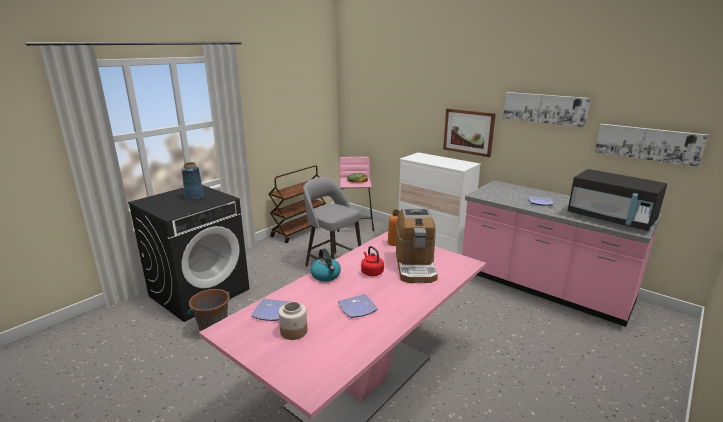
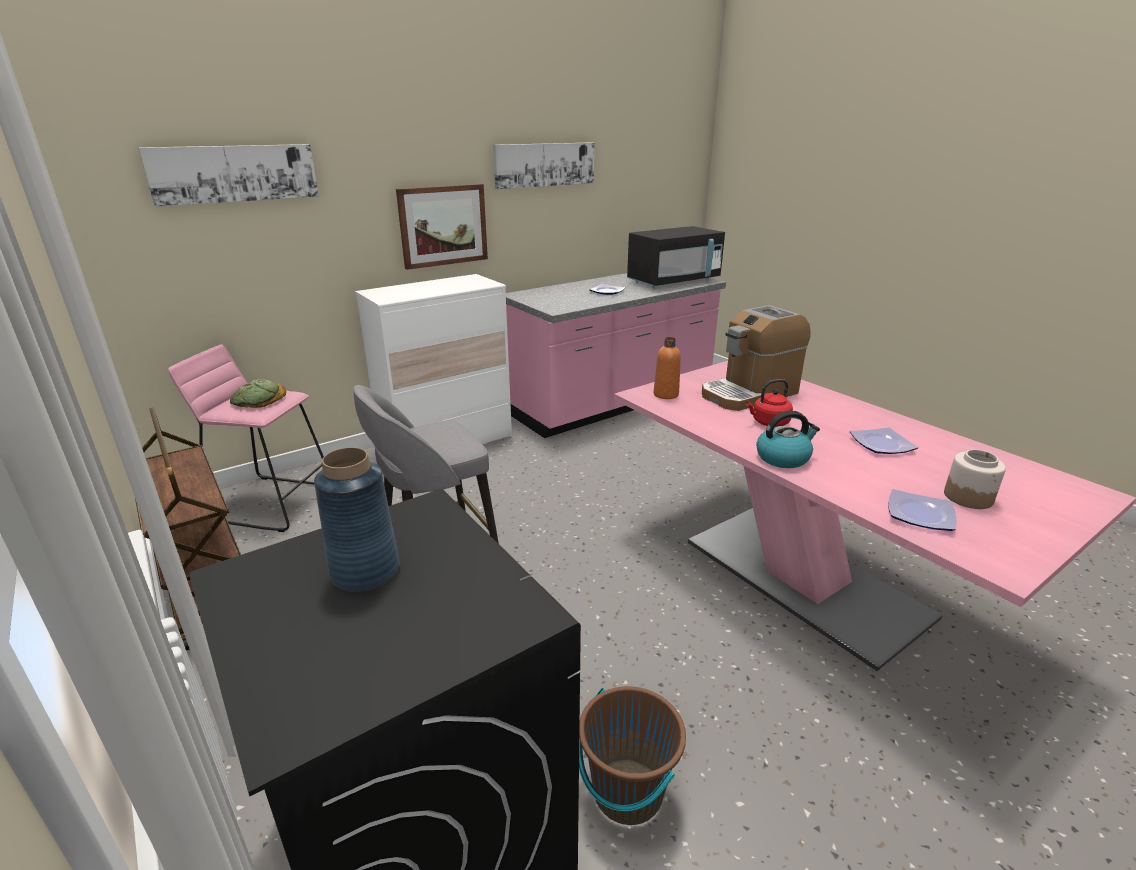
camera: 75 degrees left, 5 degrees up
coffee machine [396,208,438,283] -> coffee machine turned 135 degrees clockwise [702,305,811,411]
picture [595,124,708,167] -> picture moved to [138,144,319,207]

